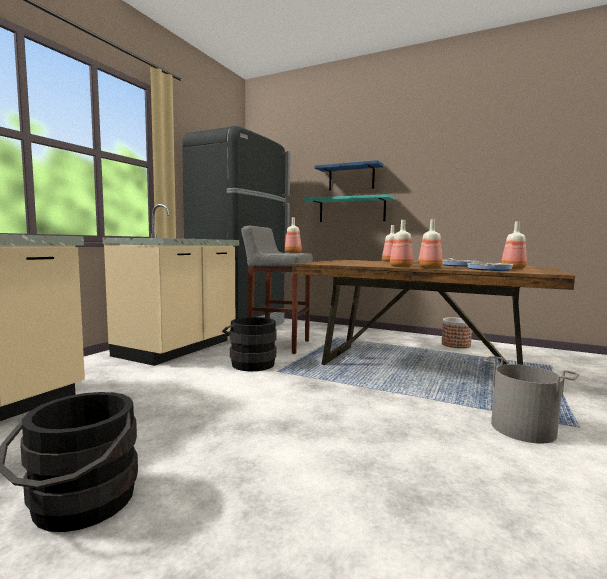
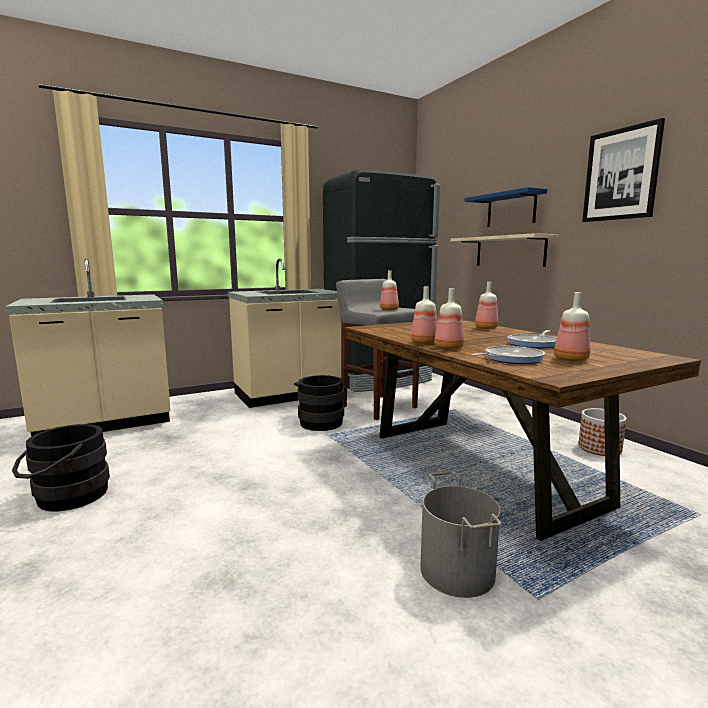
camera: 35 degrees right, 5 degrees up
turquoise shelf [303,194,395,222] -> beige shelf [450,233,558,267]
none -> picture [582,118,665,222]

